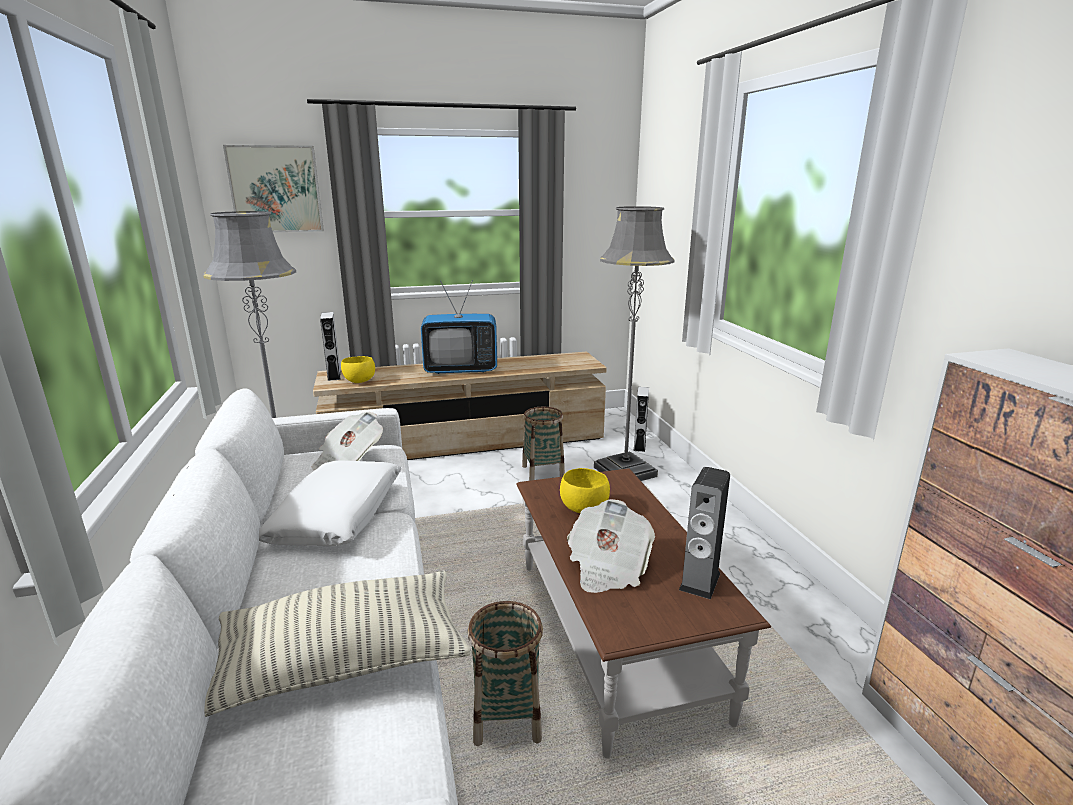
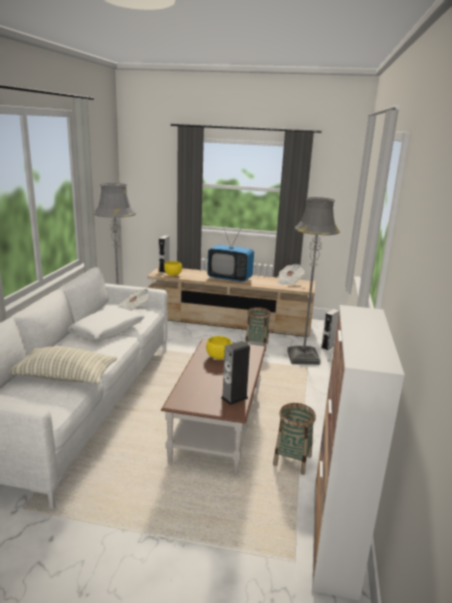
camera: 25 degrees right, 0 degrees up
picture [223,145,324,232] -> none
basket [468,601,543,746] -> basket moved to [273,403,316,475]
newspaper [567,499,655,593] -> newspaper moved to [277,264,305,285]

